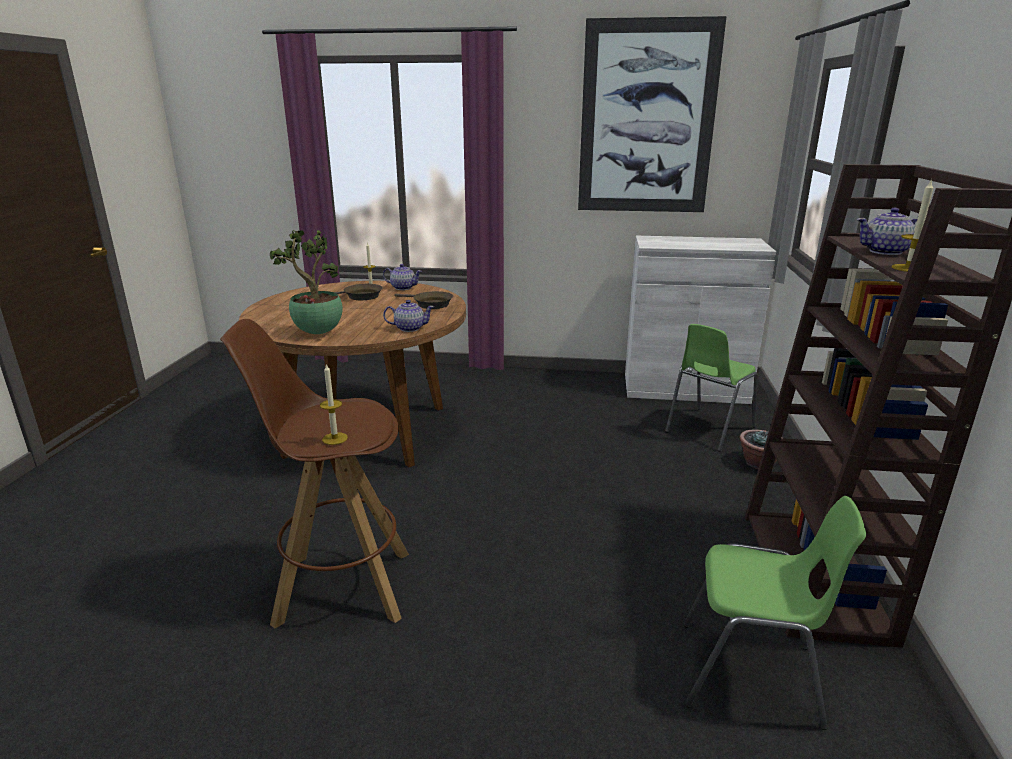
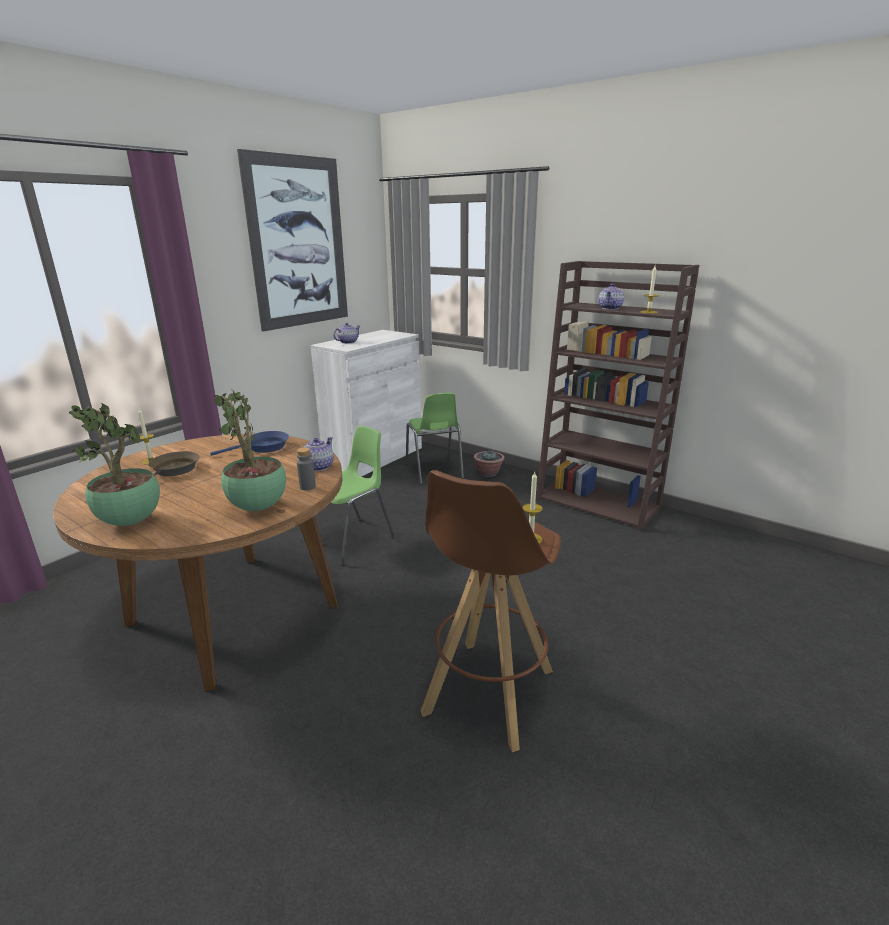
camera: 60 degrees left, 0 degrees up
teapot [383,264,422,290] -> teapot moved to [333,323,360,344]
brown frying pan [394,291,453,309] -> blue frying pan [210,431,289,456]
green chair [683,496,866,730] -> green chair moved to [305,426,395,566]
none -> potted plant [69,403,160,526]
none -> grey bottle [297,447,316,490]

